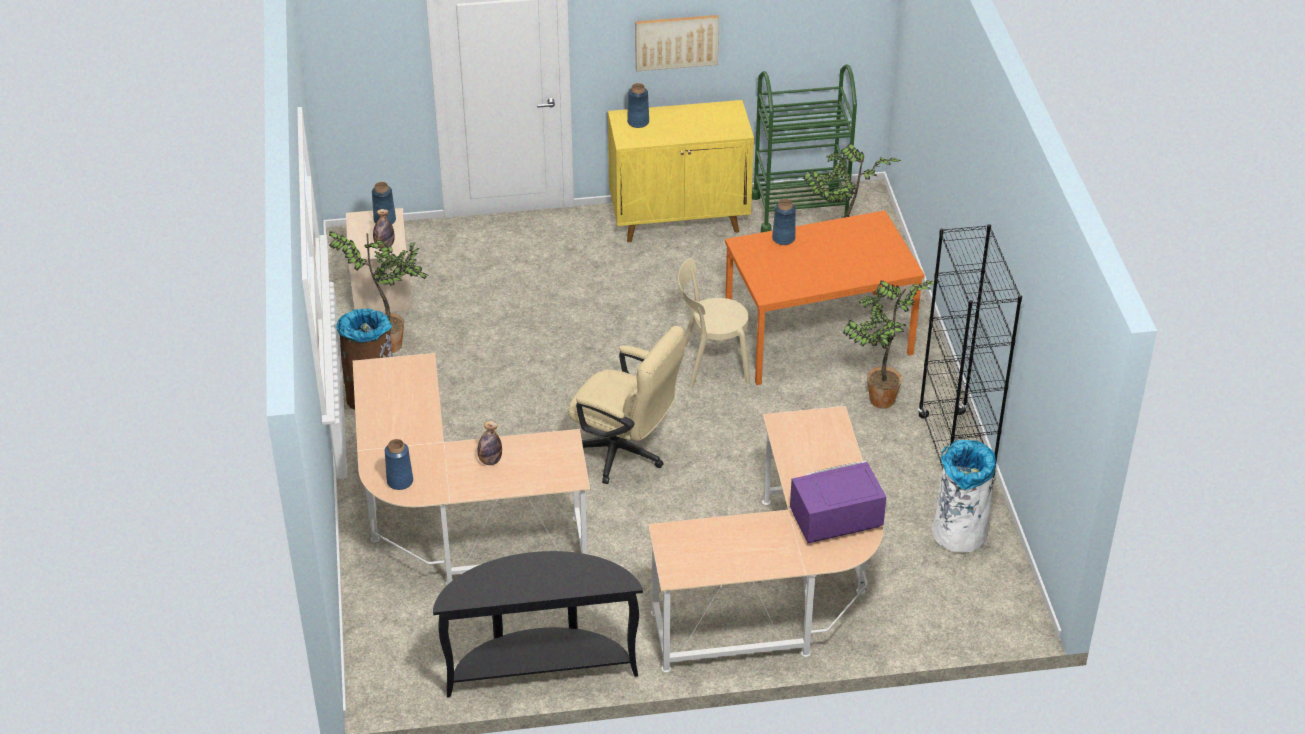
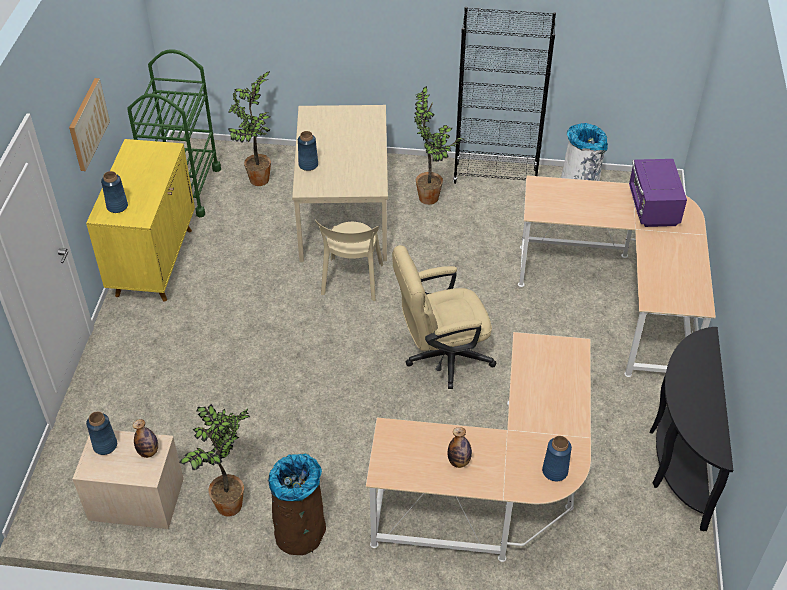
camera: 75 degrees left, 5 degrees up
bottle [477,421,502,465] -> bottle moved to [447,427,472,468]
beige office chair [568,326,686,484] -> beige office chair turned 150 degrees counterclockwise [392,245,496,389]
orange dining table [725,210,925,385] -> beige dining table [292,105,388,262]

